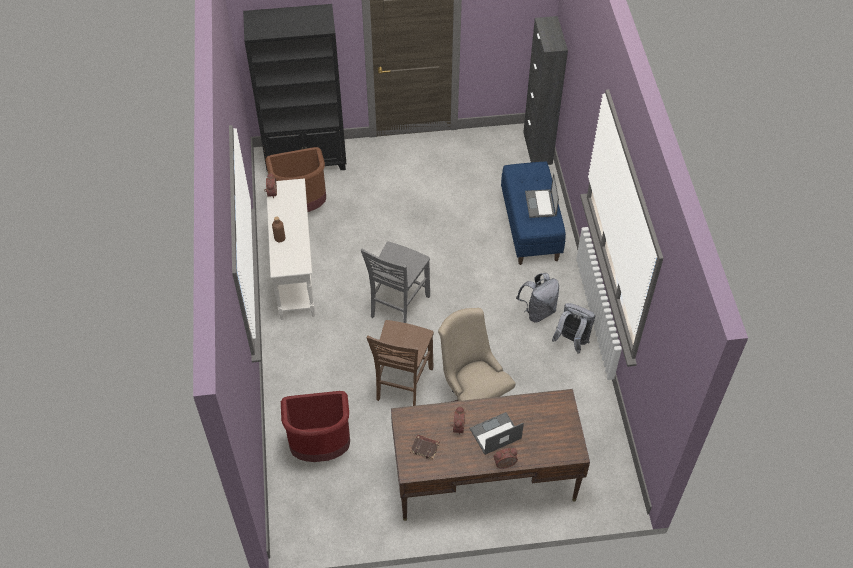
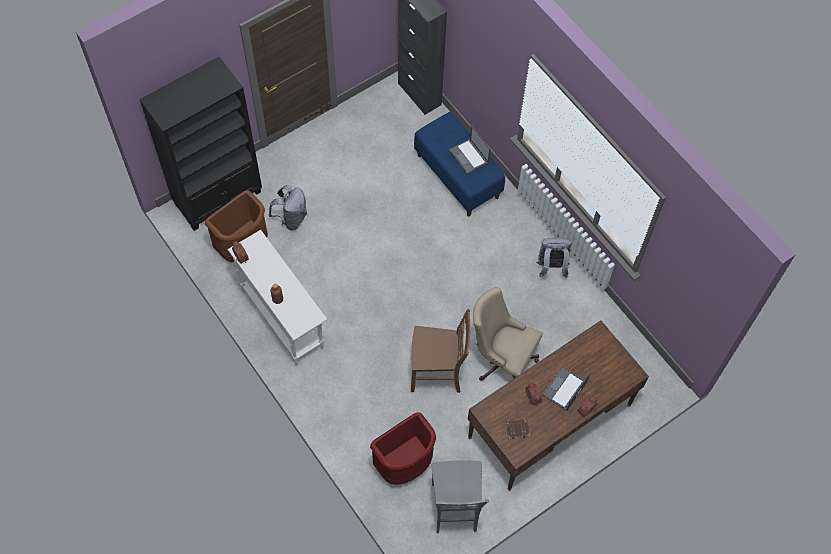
camera: 30 degrees left, 10 degrees up
grey chair [361,242,430,323] -> grey chair moved to [431,461,489,534]
brown chair [366,320,434,406] -> brown chair turned 75 degrees counterclockwise [411,309,470,393]
grey backpack [516,273,559,322] -> grey backpack moved to [269,185,307,230]

